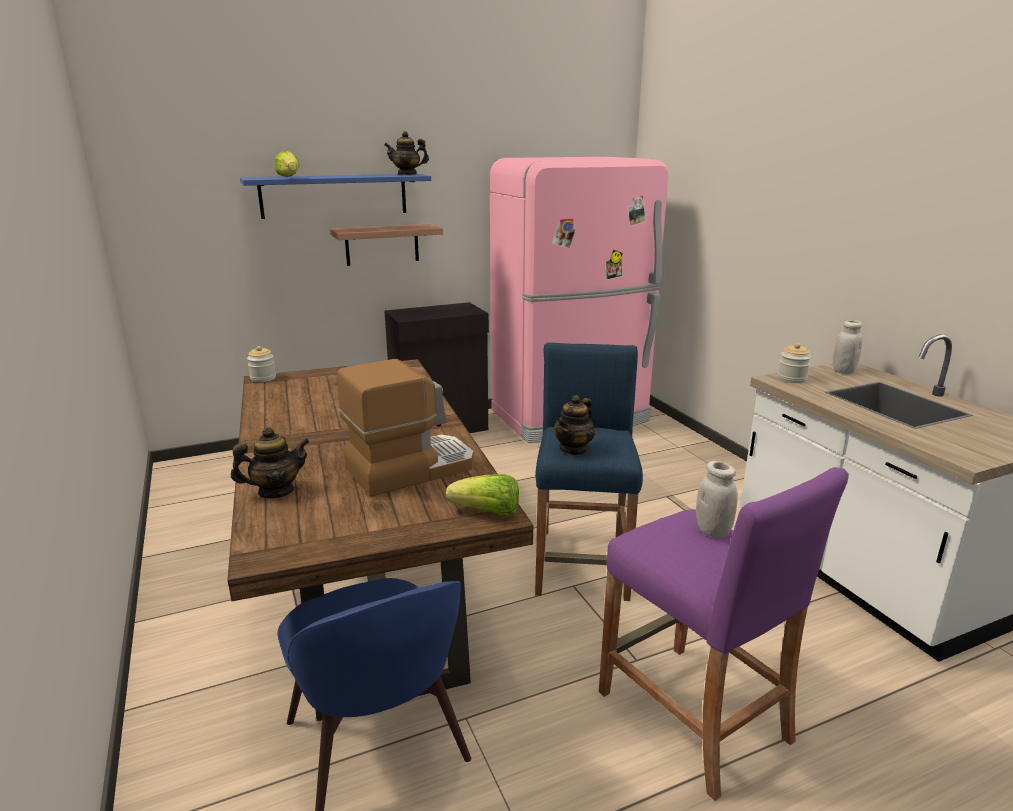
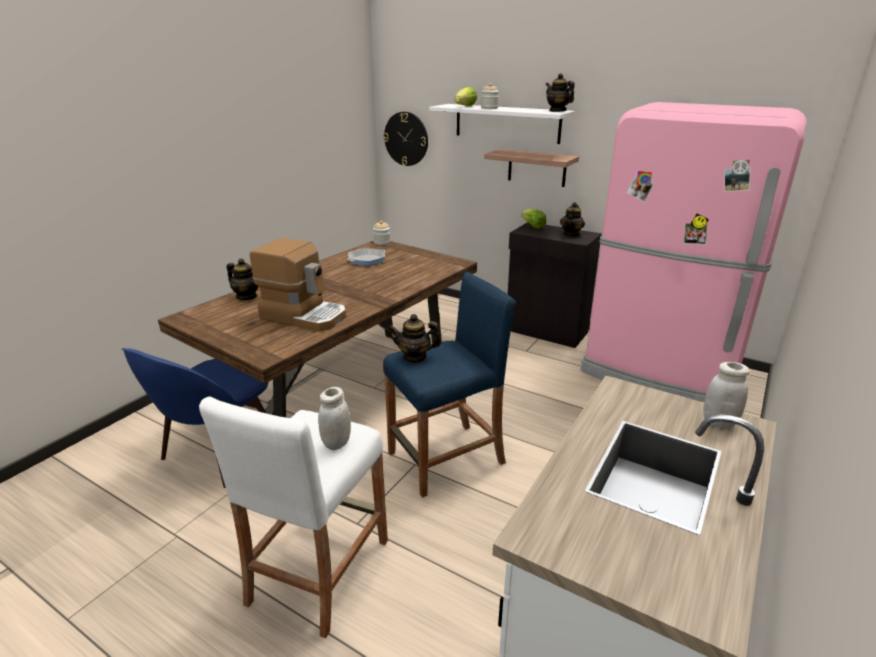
camera: 55 degrees right, 5 degrees up
blue shelf [240,174,431,219] -> white shelf [429,104,575,144]
lettuce [446,474,519,516] -> lettuce moved to [521,209,546,229]
purple stool [599,467,849,801] -> white stool [199,396,388,638]
jar [778,343,811,383] -> jar moved to [481,83,499,109]
none -> frying pan [347,248,385,266]
none -> wall clock [383,112,428,166]
none -> teapot [560,202,585,237]

